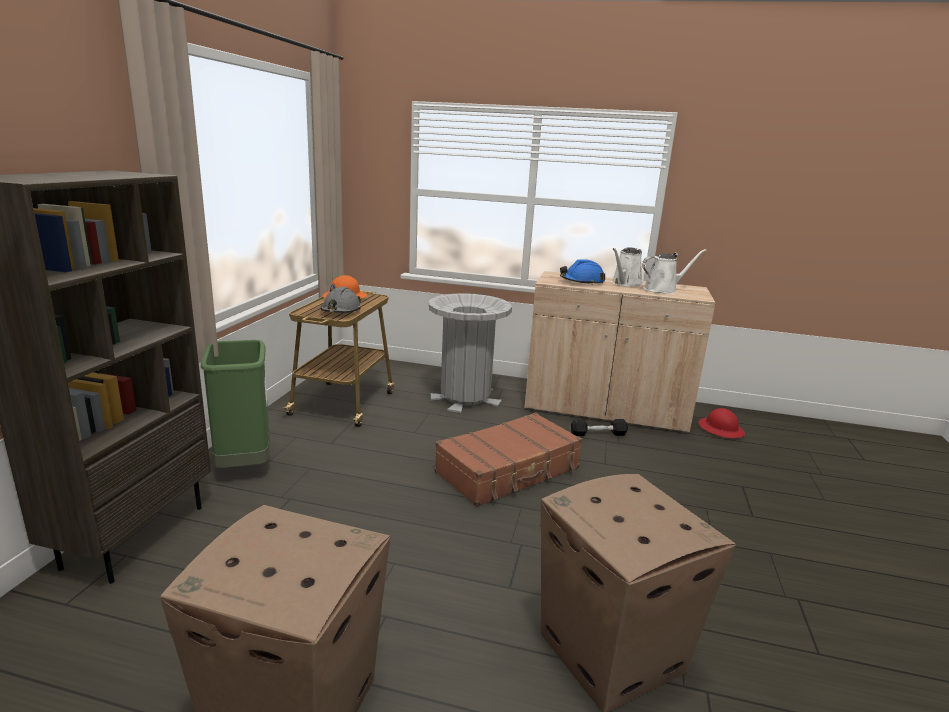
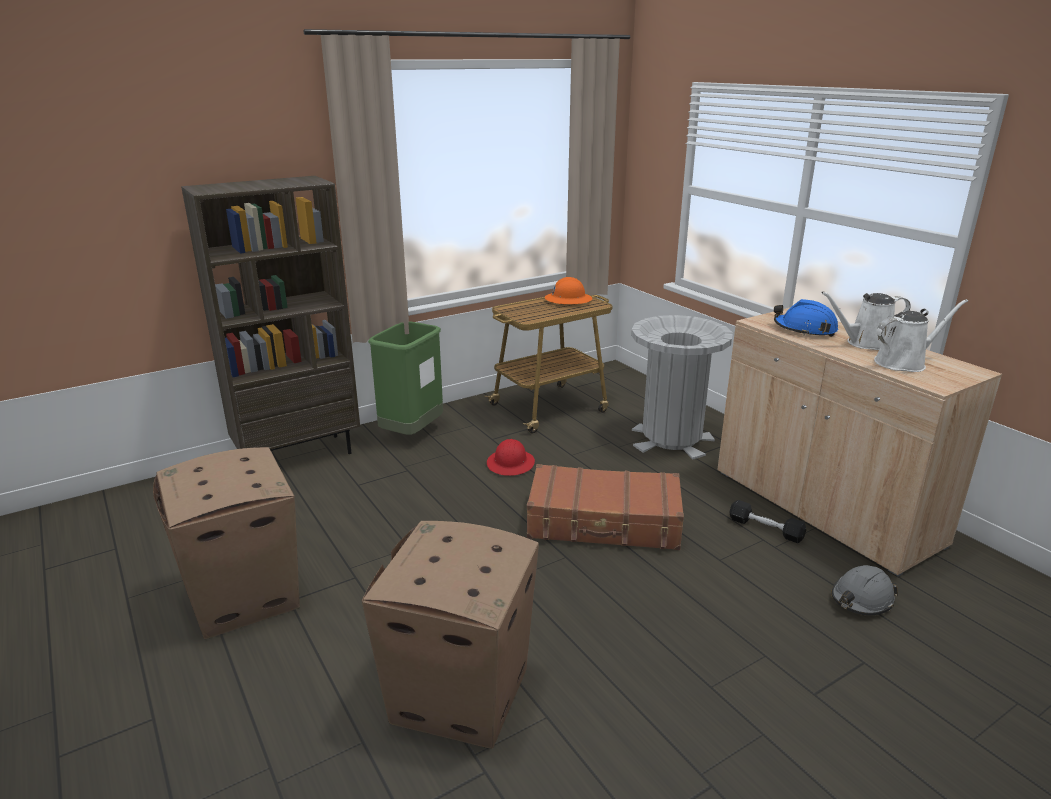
camera: 45 degrees right, 5 degrees up
grey hard hat [321,287,362,313] -> grey hard hat moved to [831,565,898,615]
white watering can [642,249,706,294] -> white watering can turned 45 degrees counterclockwise [874,299,968,372]
red hard hat [699,408,745,438] -> red hard hat moved to [487,439,535,476]

